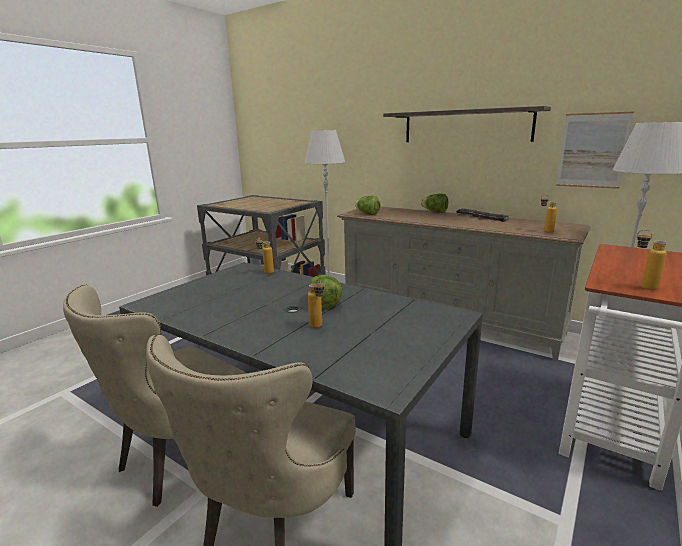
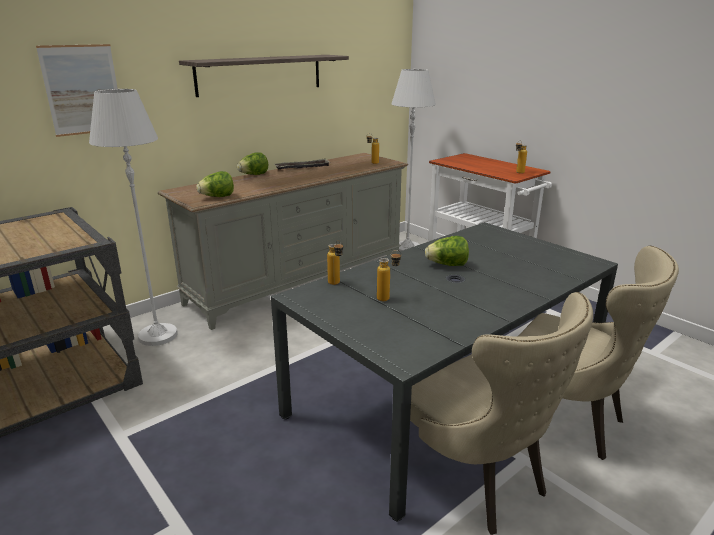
camera: 75 degrees left, 5 degrees up
bottle [308,279,324,328] -> bottle moved to [377,250,401,301]
picture [556,112,634,189] -> picture moved to [36,44,118,137]

